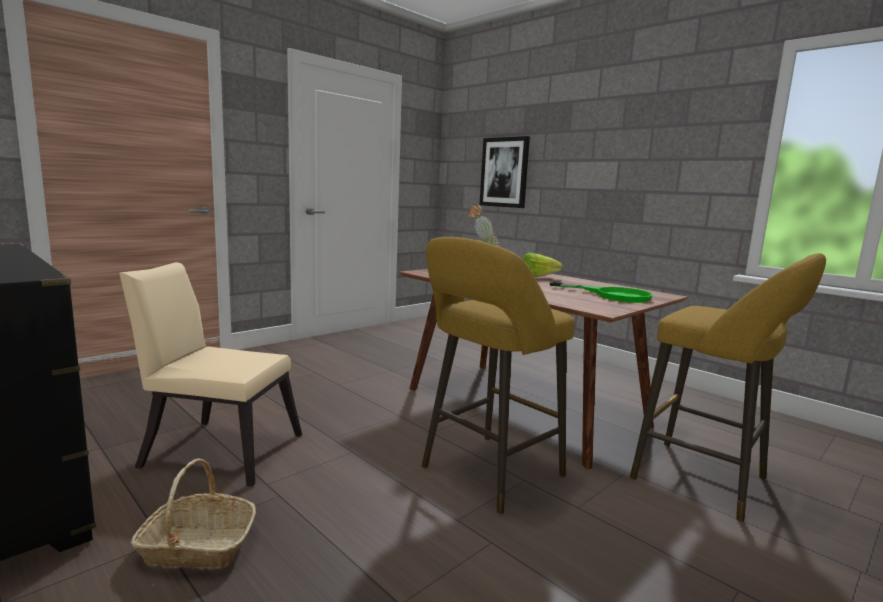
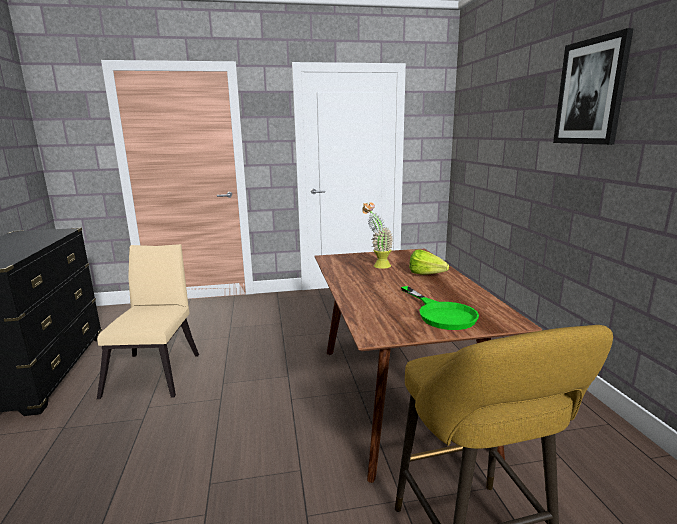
camera: 35 degrees right, 5 degrees up
beige chair [119,262,302,487] -> beige chair turned 45 degrees clockwise [97,244,199,399]
basket [131,458,256,569] -> none
yellow stool [422,237,575,514] -> none
picture [479,136,530,208] -> picture moved to [553,28,634,145]

